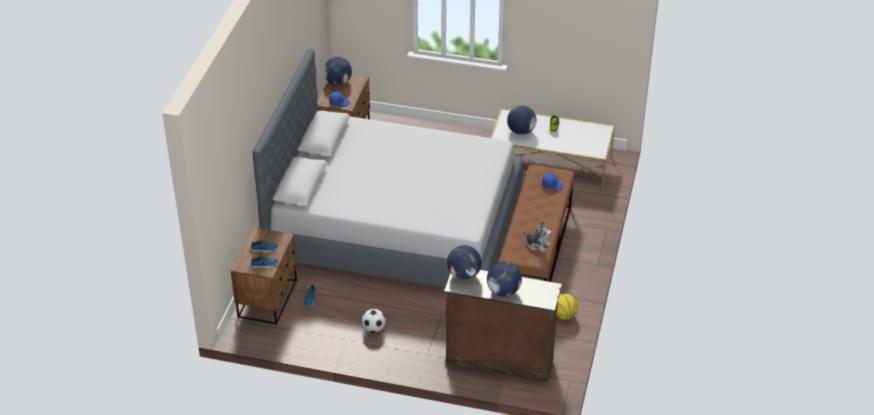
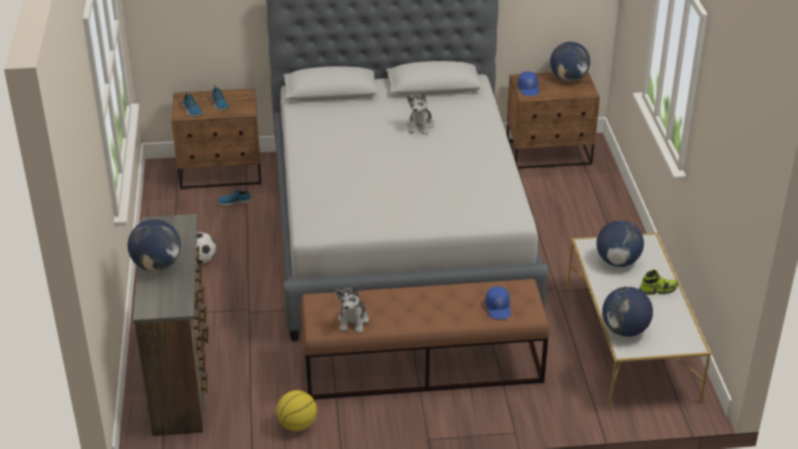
camera: 70 degrees right, 5 degrees down
globe [447,245,482,280] -> globe moved to [602,287,653,337]
none -> plush toy [406,92,434,135]

